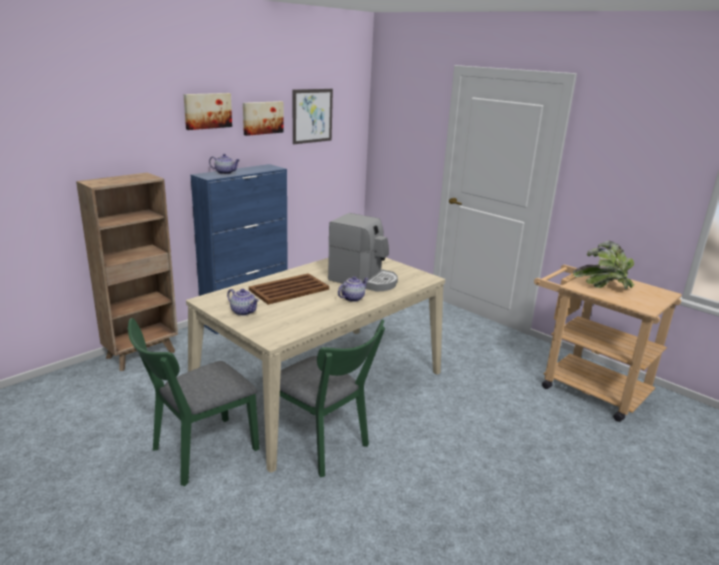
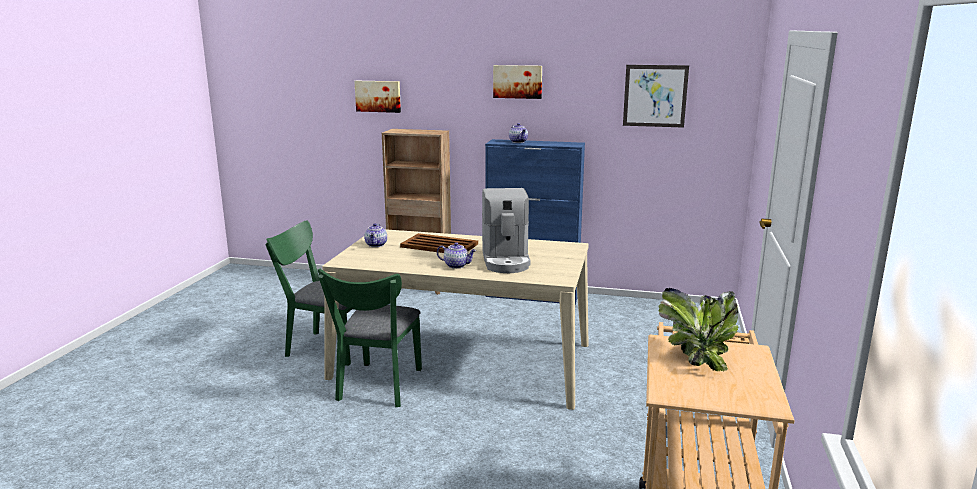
camera: 60 degrees right, 5 degrees down
picture [243,101,284,136] -> picture moved to [354,81,401,113]

